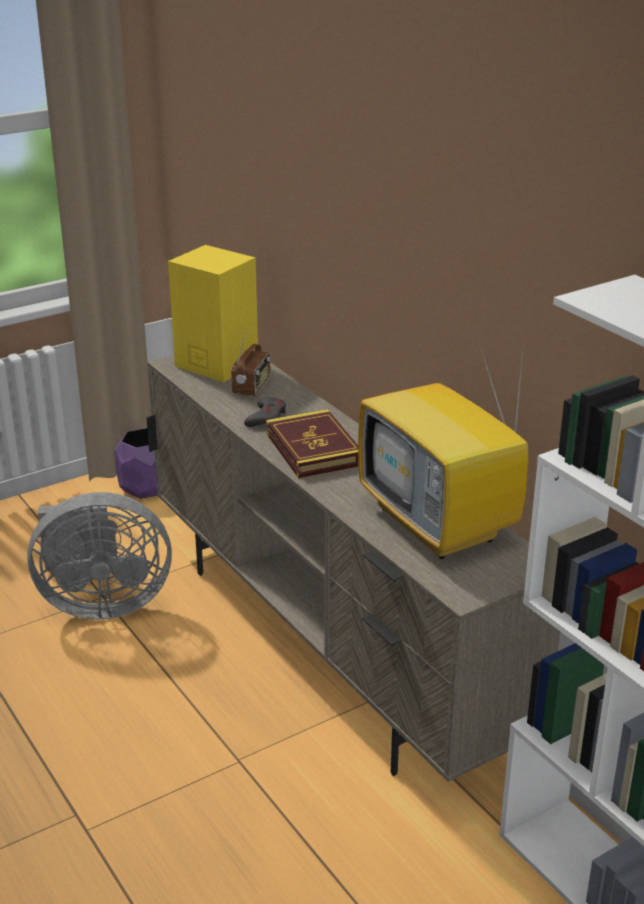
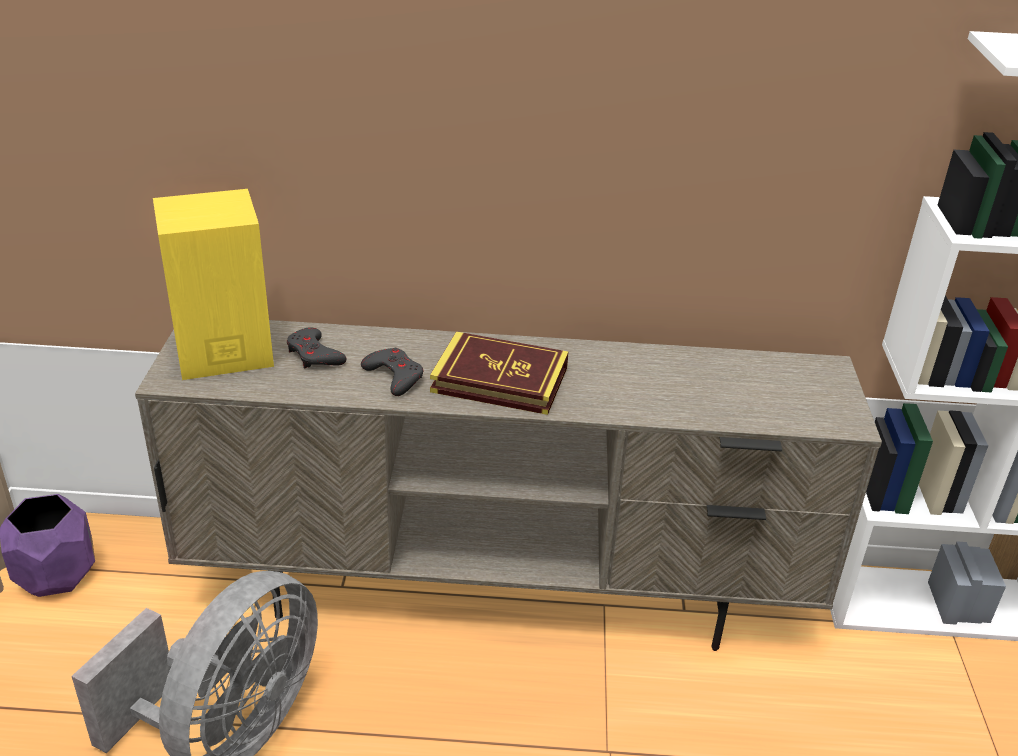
camera: 55 degrees left, 5 degrees up
radio [231,331,271,396] -> grey game controller [287,328,346,368]
television [358,333,529,559] -> none

